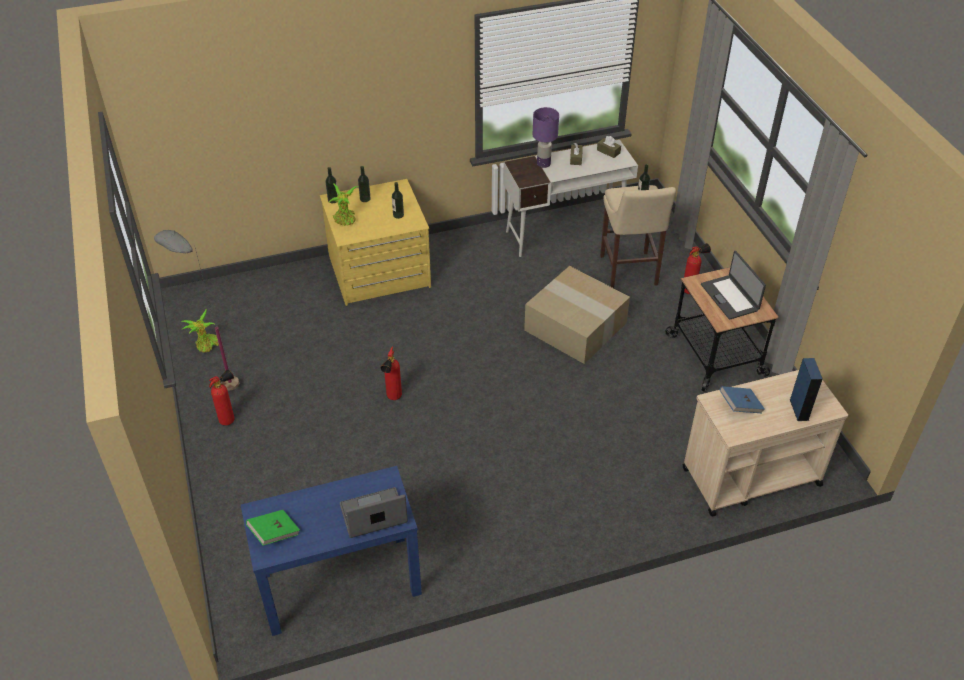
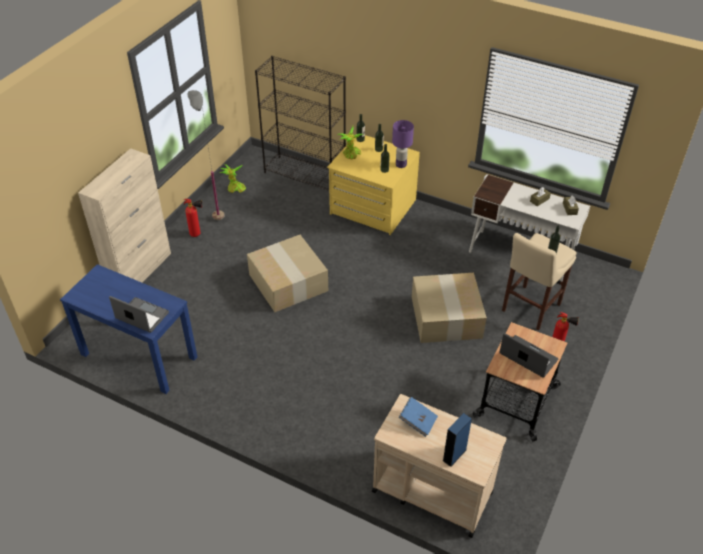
camera: 45 degrees right, 0 degrees up
green book [246,510,300,546] -> none
fire extinguisher [380,346,402,400] -> cardboard box [247,235,328,312]
purple table lamp [532,107,559,168] -> purple table lamp moved to [392,120,414,168]
laptop [701,251,766,320] -> laptop turned 105 degrees clockwise [499,333,559,378]
none -> beige cabinet [78,148,171,283]
none -> black bookcase [255,56,346,191]

